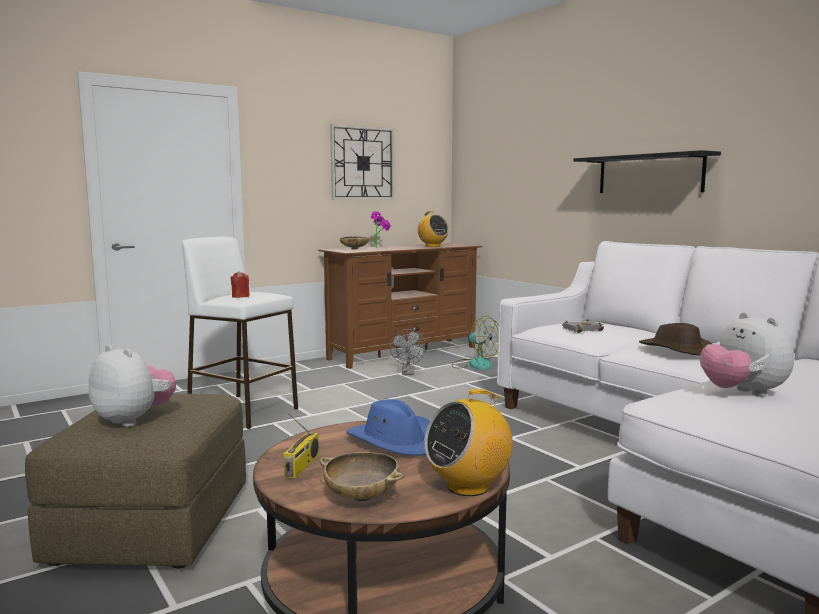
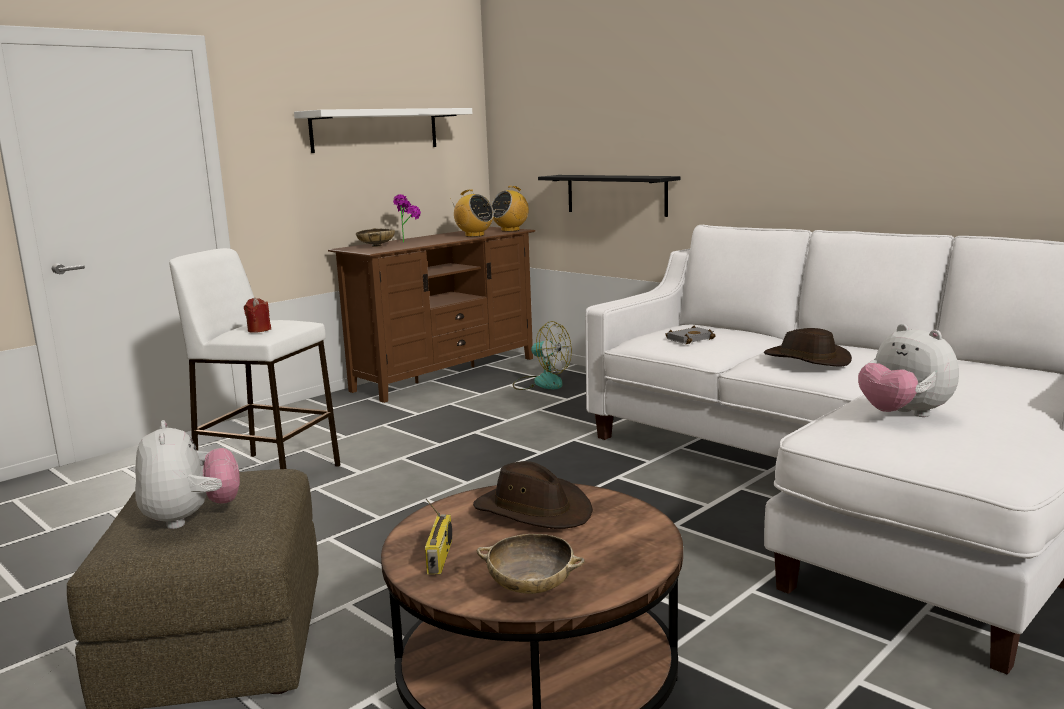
camera: 10 degrees left, 5 degrees up
plush toy [88,345,176,427] -> plush toy turned 45 degrees clockwise [135,420,240,529]
wall clock [330,124,394,200] -> white shelf [294,108,472,153]
blue hat [346,399,430,455] -> brown hat [473,461,593,529]
grey fan [390,329,426,375] -> none
radio [424,389,513,496] -> radio moved to [491,186,529,232]
black shelf [573,150,721,193] -> black shelf moved to [538,175,680,217]

